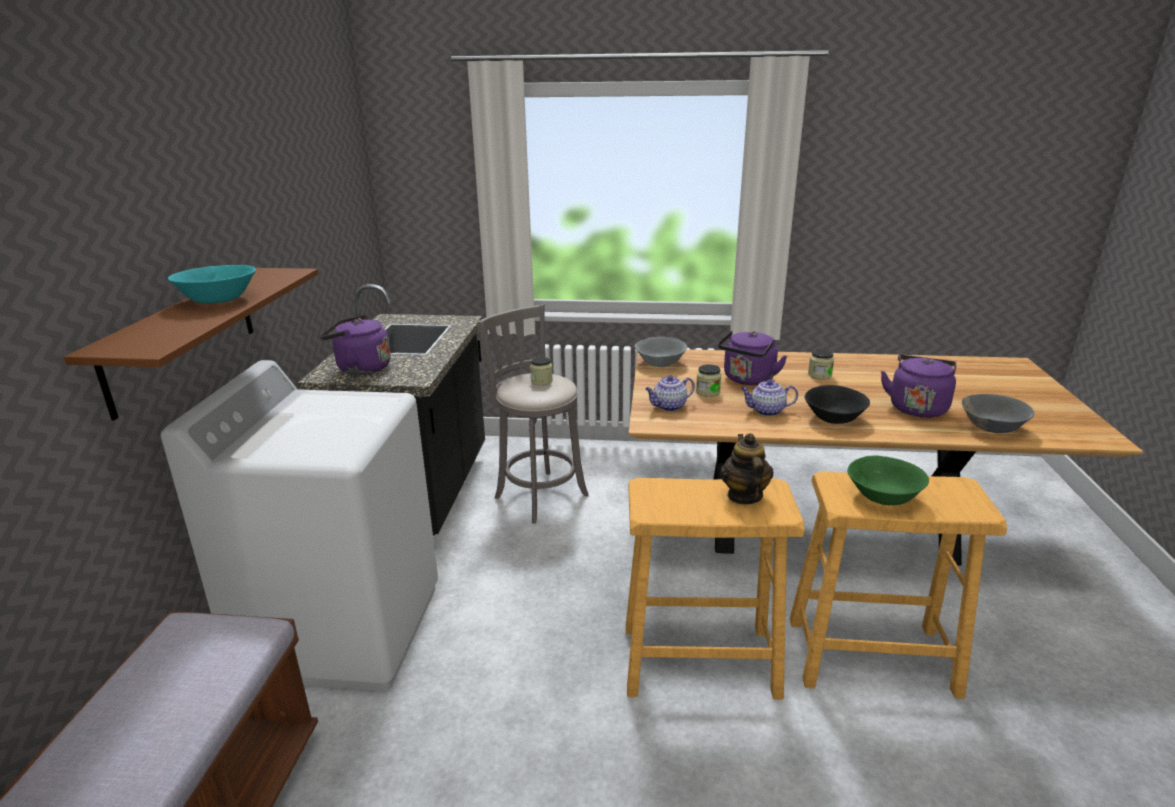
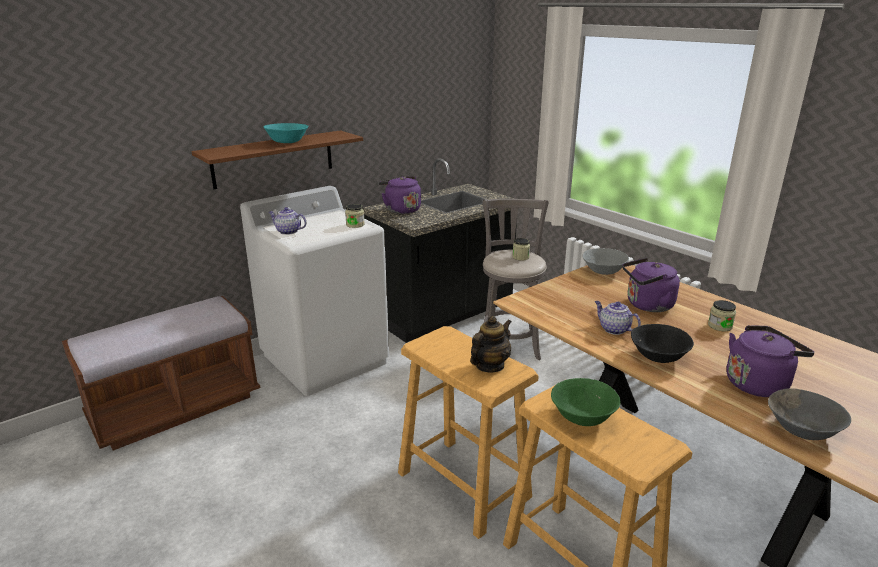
camera: 45 degrees right, 0 degrees up
teapot [645,375,695,412] -> teapot moved to [269,207,306,235]
jar [696,364,721,397] -> jar moved to [345,204,365,228]

